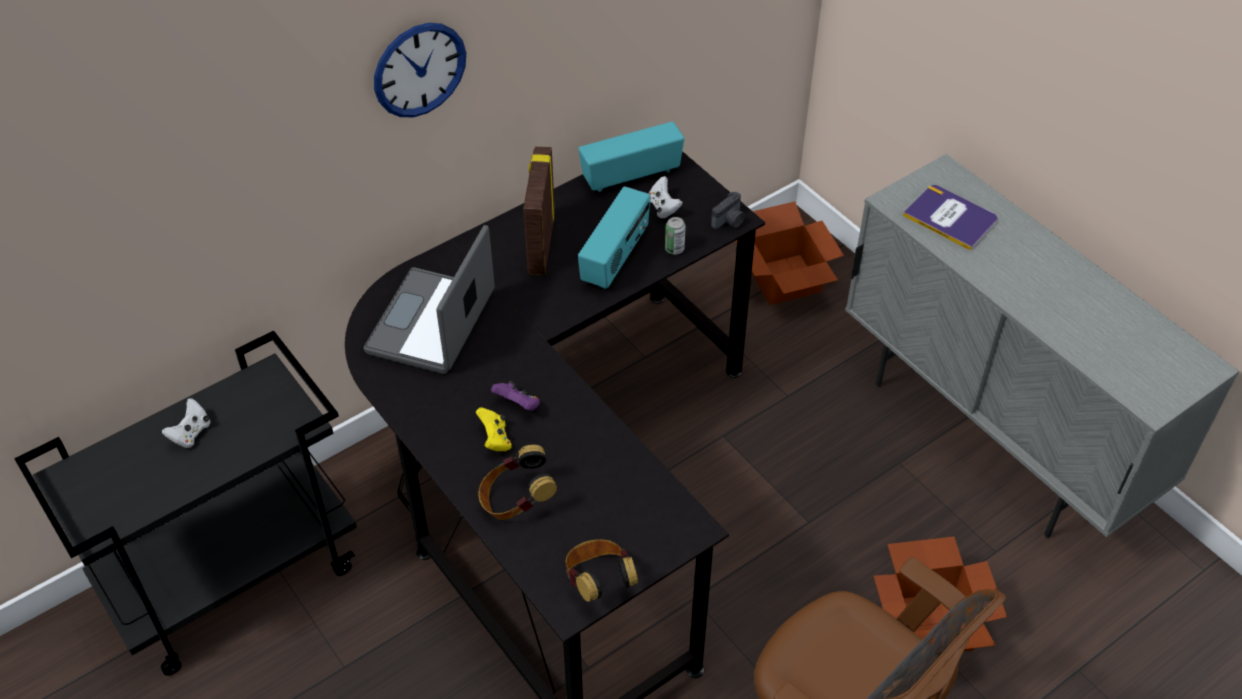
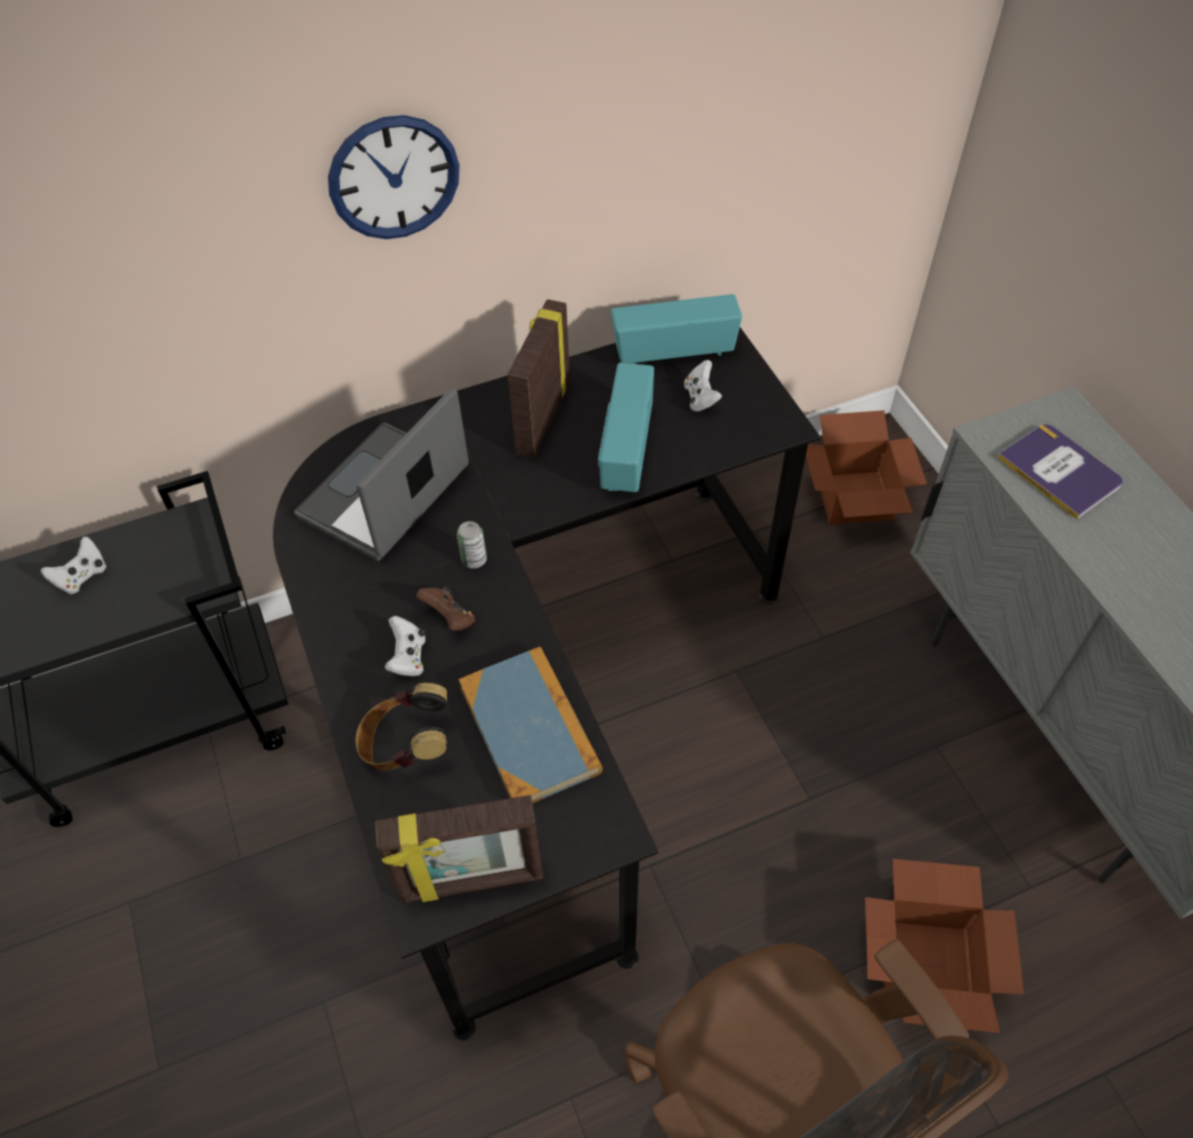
camera: 15 degrees right, 5 degrees up
yellow game controller [476,407,512,451] -> white game controller [384,616,425,676]
purple game controller [491,381,540,411] -> brown game controller [416,587,475,631]
headphones [566,539,638,602] -> picture frame [375,795,543,903]
radio [578,187,650,289] -> radio turned 150 degrees clockwise [598,363,654,492]
can [665,217,686,255] -> can moved to [457,521,487,568]
camera [711,192,745,229] -> none
none -> book [459,647,603,803]

